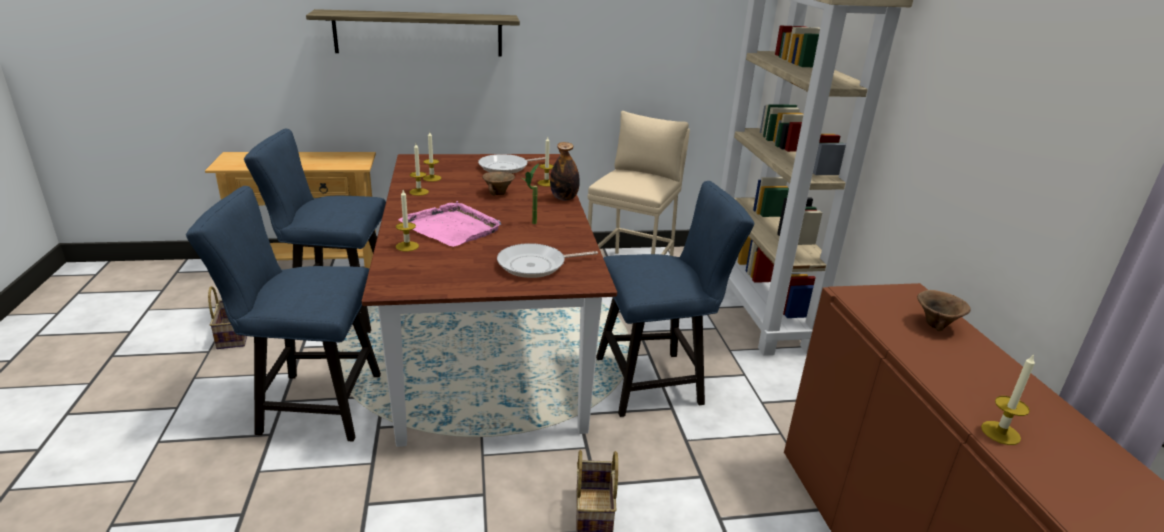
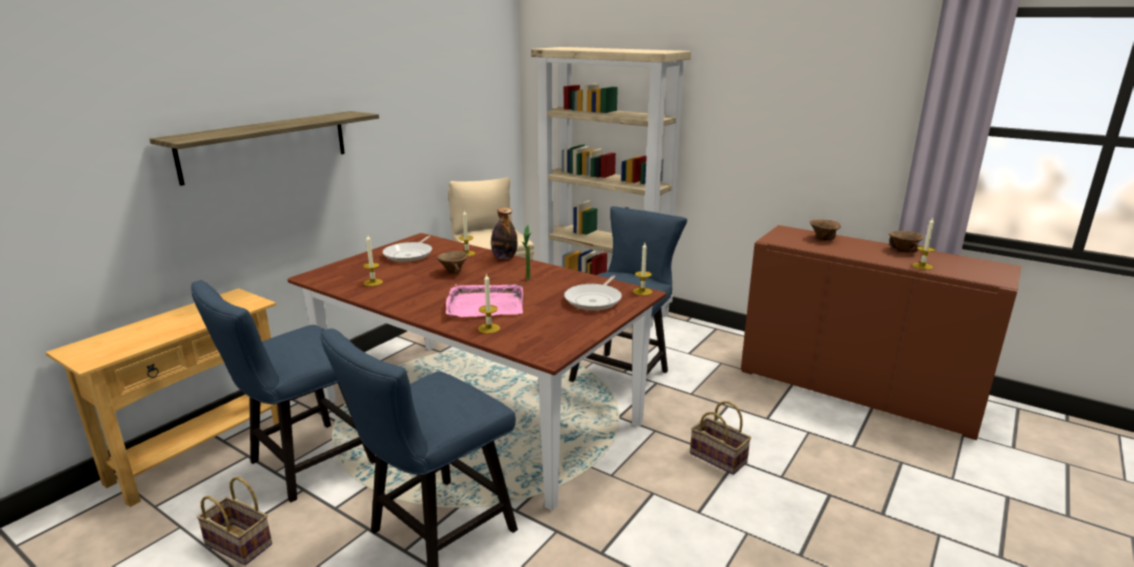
camera: 45 degrees left, 5 degrees down
candle [409,144,429,196] -> candle moved to [633,243,652,296]
none -> brown bowl [889,231,924,253]

